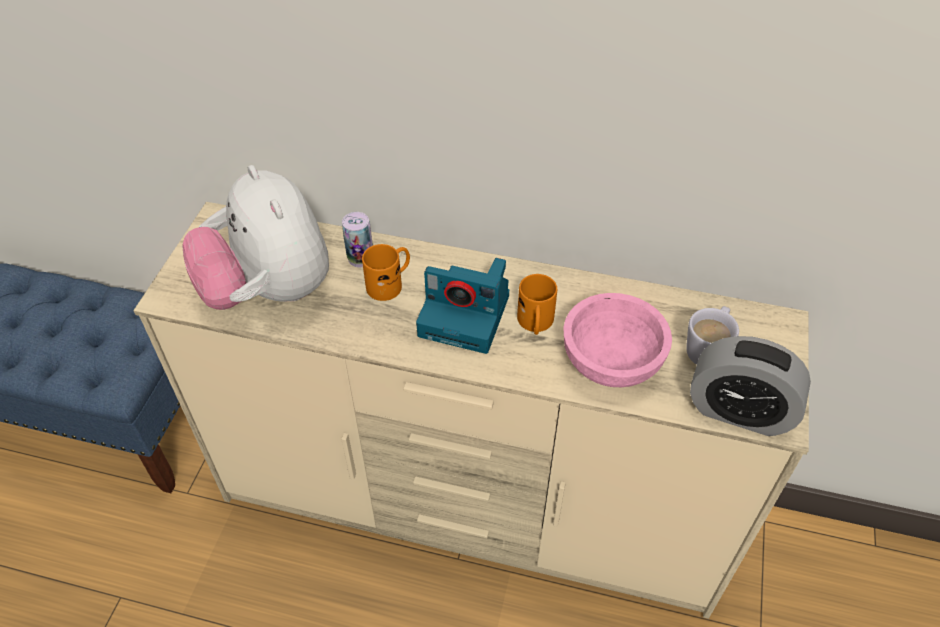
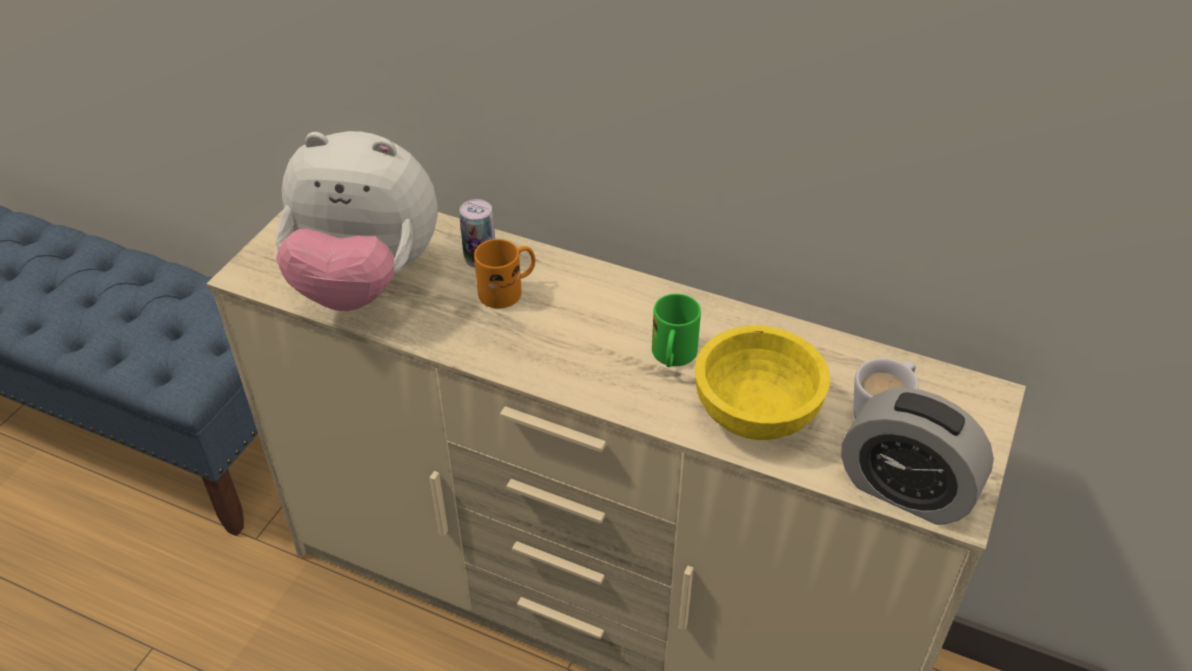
camera: 10 degrees right, 5 degrees down
plush toy [182,165,329,310] -> plush toy turned 60 degrees counterclockwise [275,131,438,311]
camera [416,258,509,354] -> none
orange mug [517,274,557,335] -> green mug [652,294,701,367]
pink bowl [564,293,672,387] -> yellow bowl [695,326,830,440]

